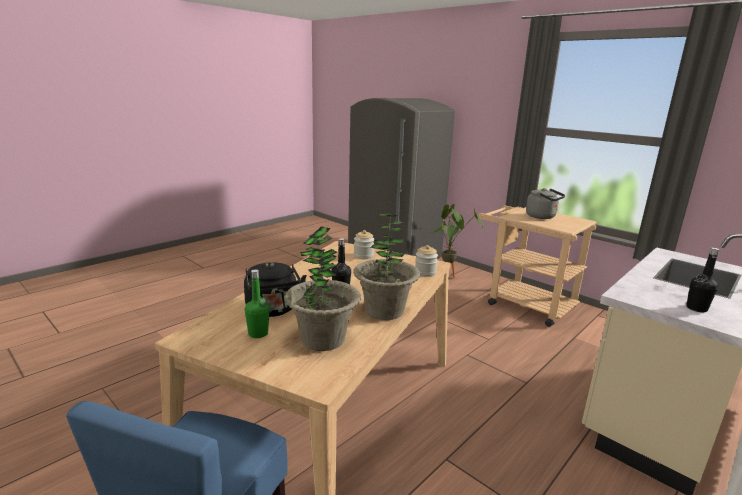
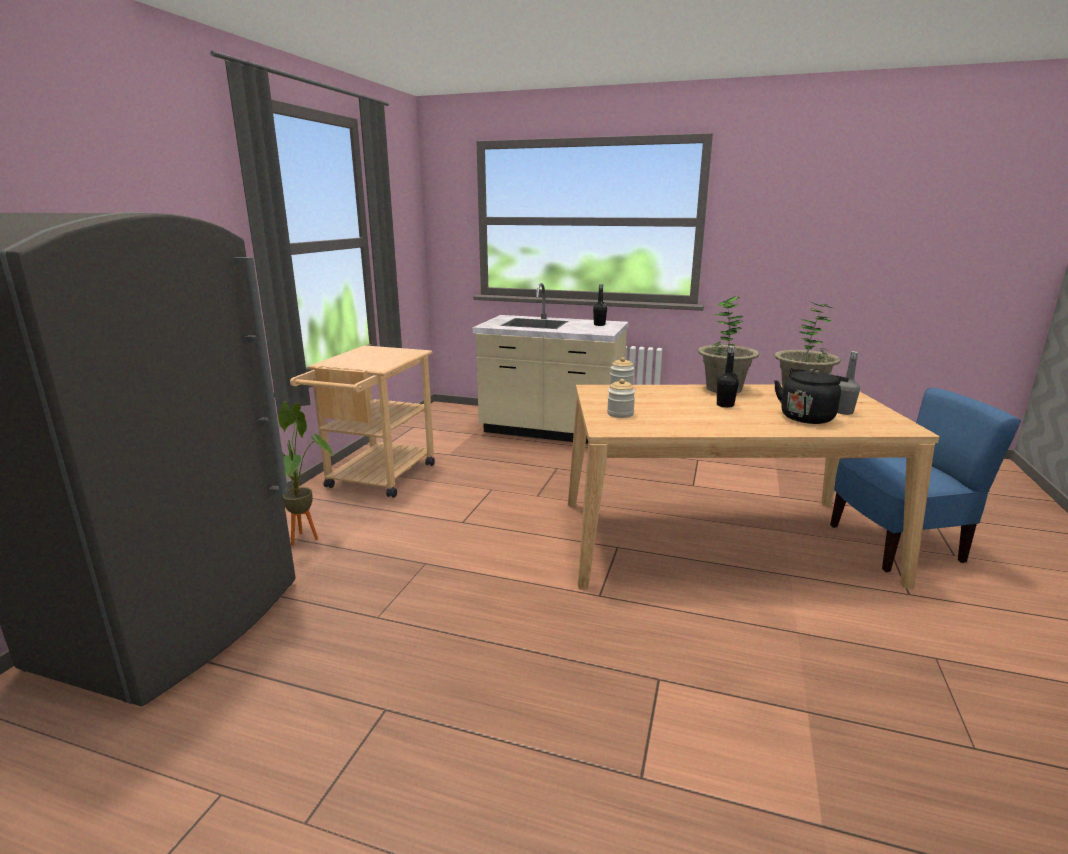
camera: 115 degrees left, 0 degrees up
green bottle [245,269,269,338] -> grey bottle [837,351,860,415]
grey kettle [526,188,565,219] -> none

